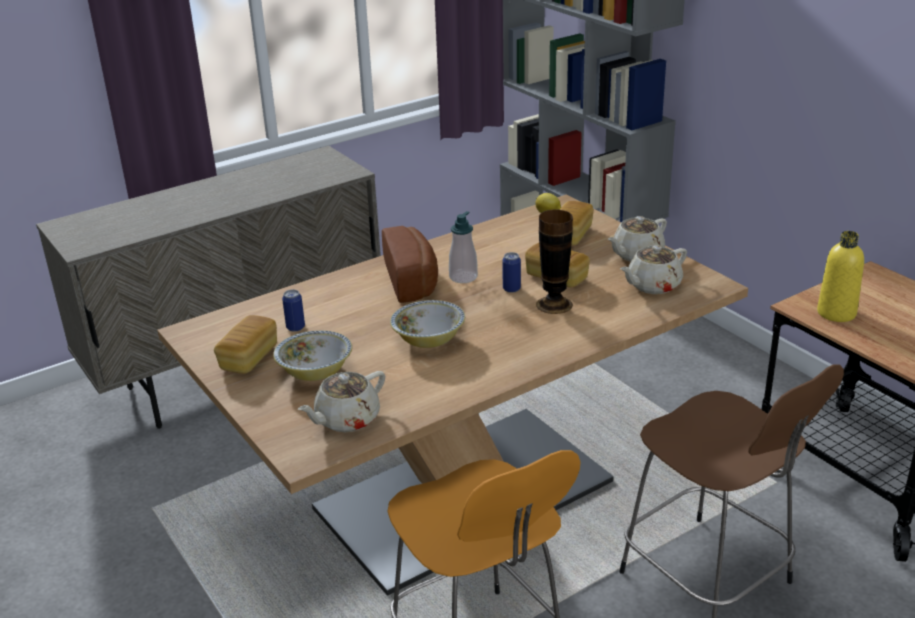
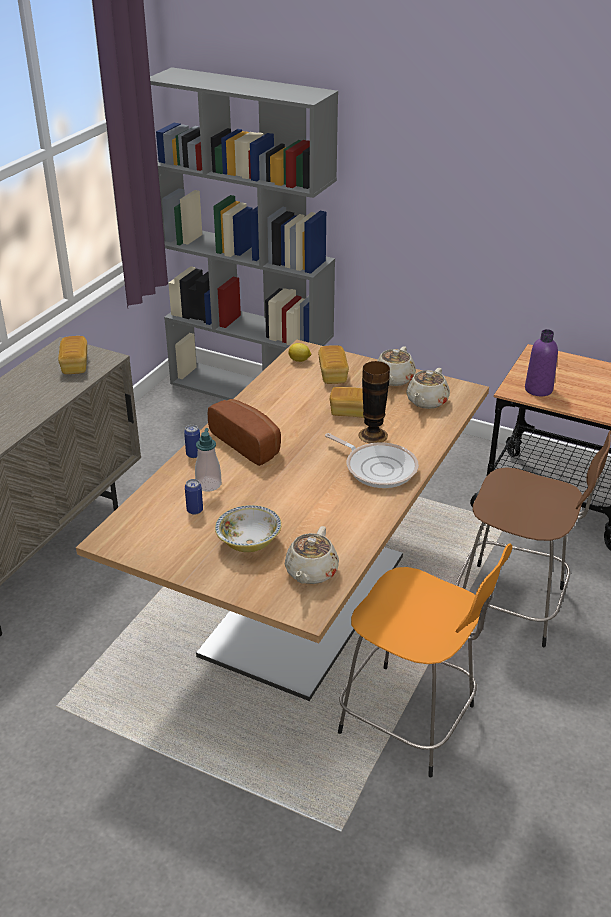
camera: 30 degrees left, 5 degrees up
bread [214,315,277,374] -> bread moved to [58,336,87,374]
bowl [390,300,465,348] -> none
soap dispenser [449,211,478,283] -> soap dispenser moved to [195,428,222,492]
can [502,252,521,293] -> can moved to [184,425,200,458]
yellow bottle [817,231,864,322] -> purple bottle [525,329,558,396]
none -> frying pan [325,433,419,488]

